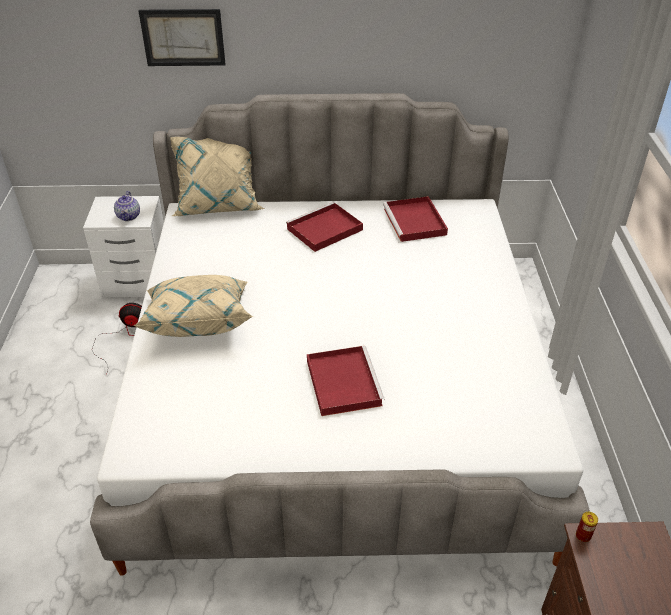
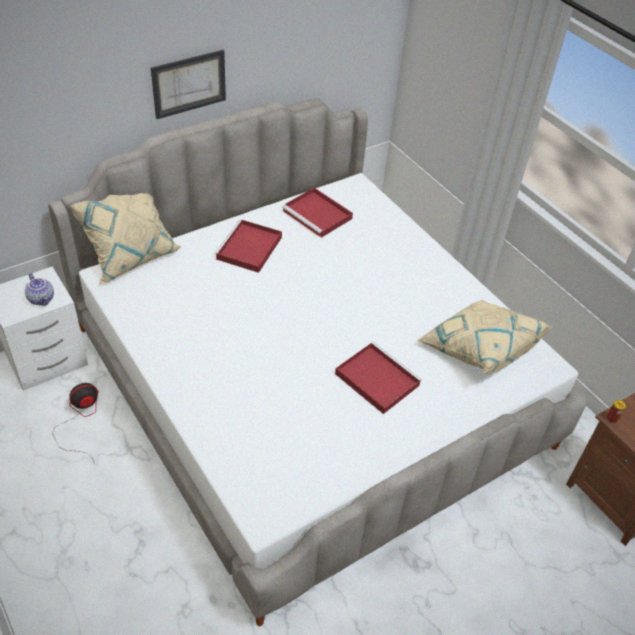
camera: 35 degrees left, 5 degrees up
beige pillow [133,275,253,337] -> beige pillow moved to [417,300,552,374]
picture [138,9,226,66] -> picture moved to [151,50,226,119]

